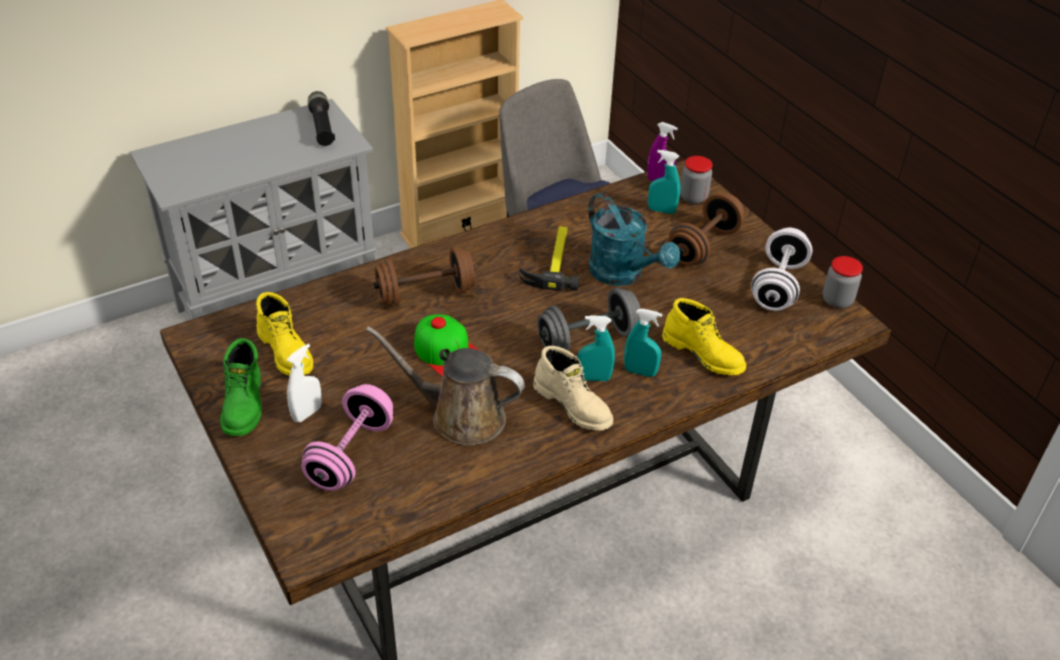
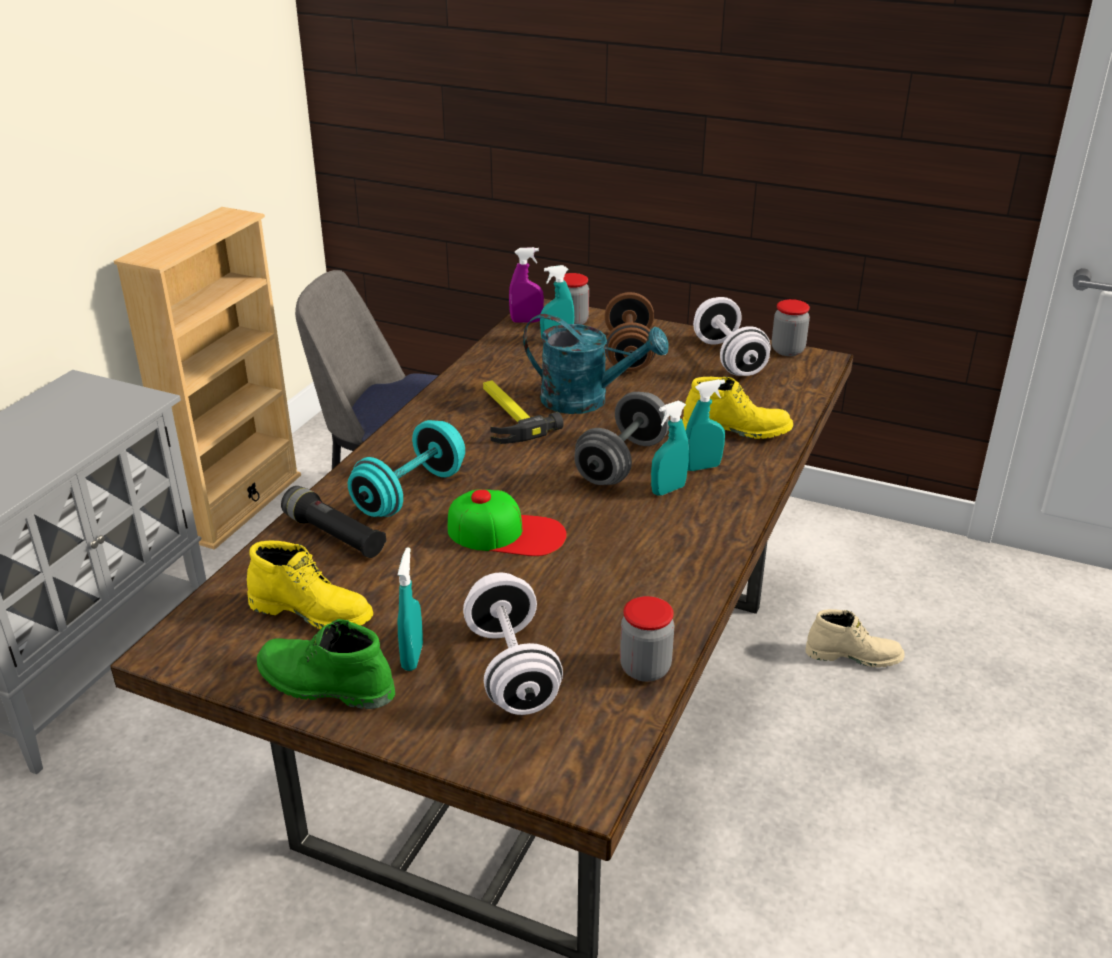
camera: 35 degrees left, 10 degrees down
green boot [220,338,262,436] -> green boot turned 150 degrees clockwise [257,619,395,709]
white spray bottle [287,344,322,422] -> turquoise spray bottle [398,547,423,671]
pink dumbbell [301,384,393,491] -> white dumbbell [463,572,563,715]
black flashlight [308,91,335,146] -> black flashlight moved to [281,486,386,558]
brown watering can [366,326,525,446] -> none
brown dumbbell [374,247,476,307] -> turquoise dumbbell [348,420,465,517]
beige boot [533,346,613,431] -> beige boot moved to [805,609,905,668]
none -> jar [620,596,675,682]

